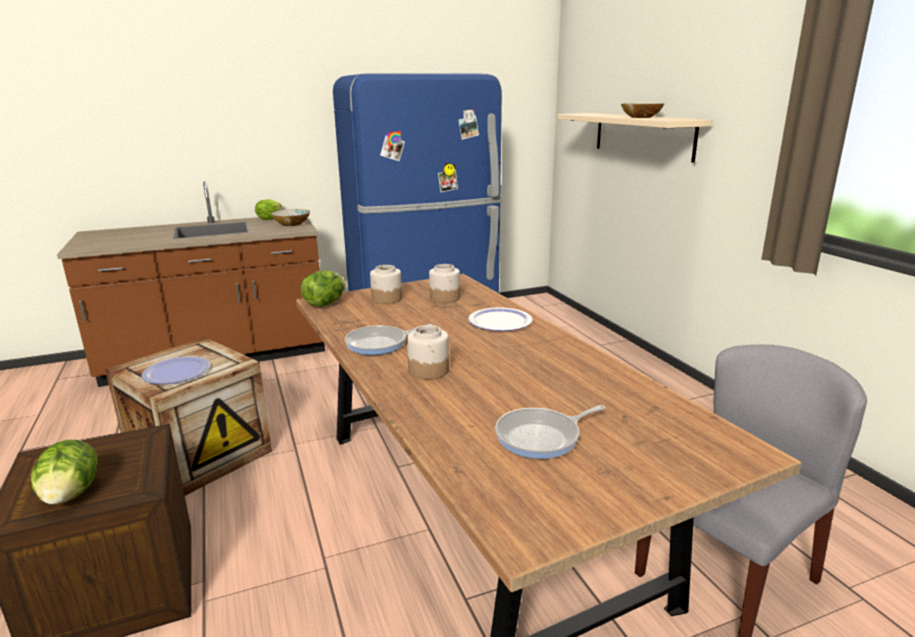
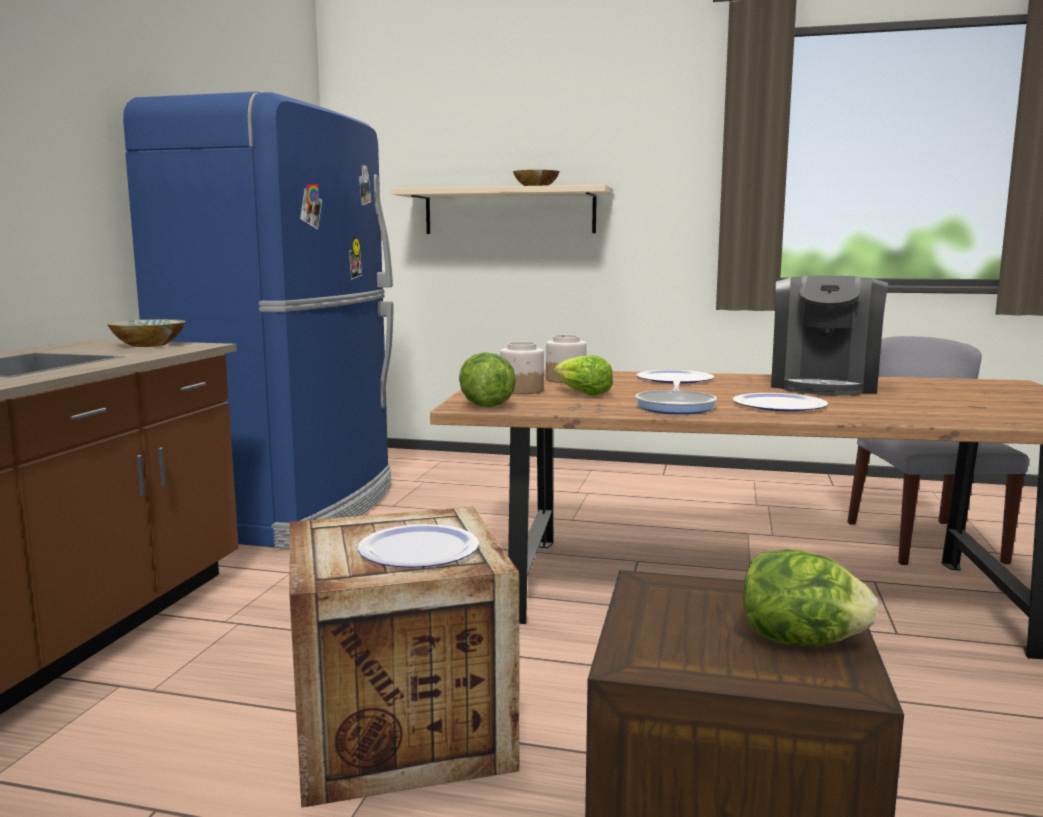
camera: 55 degrees left, 10 degrees down
lettuce [255,199,282,220] -> lettuce moved to [554,355,613,396]
jar [407,325,449,380] -> plate [733,393,828,411]
frying pan [495,405,606,459] -> none
none -> coffee machine [771,275,888,396]

